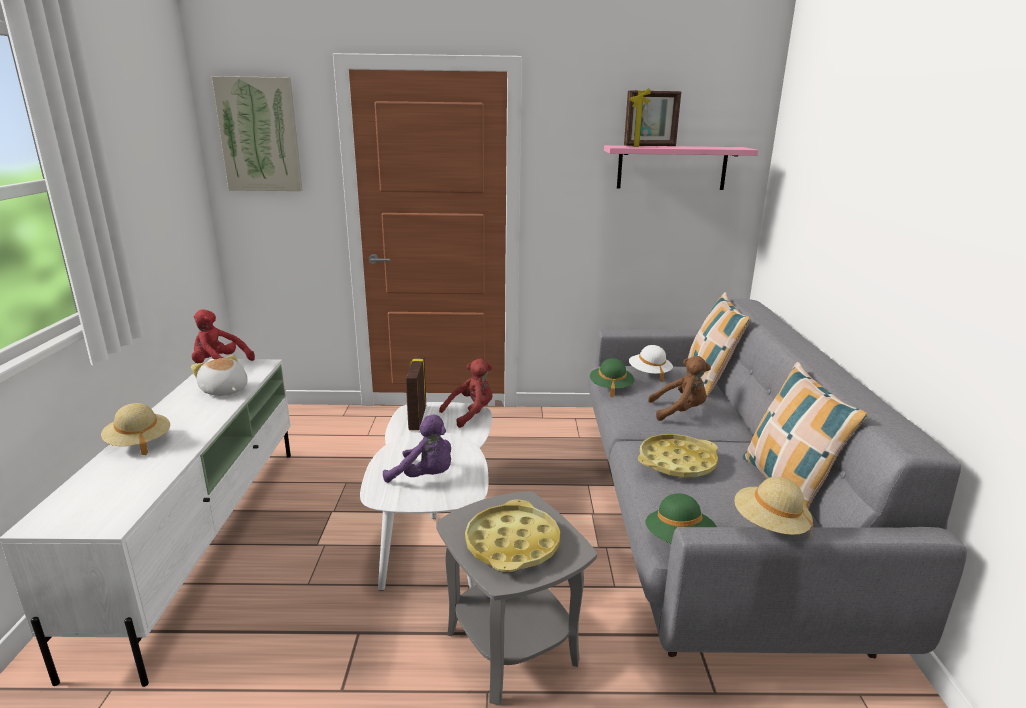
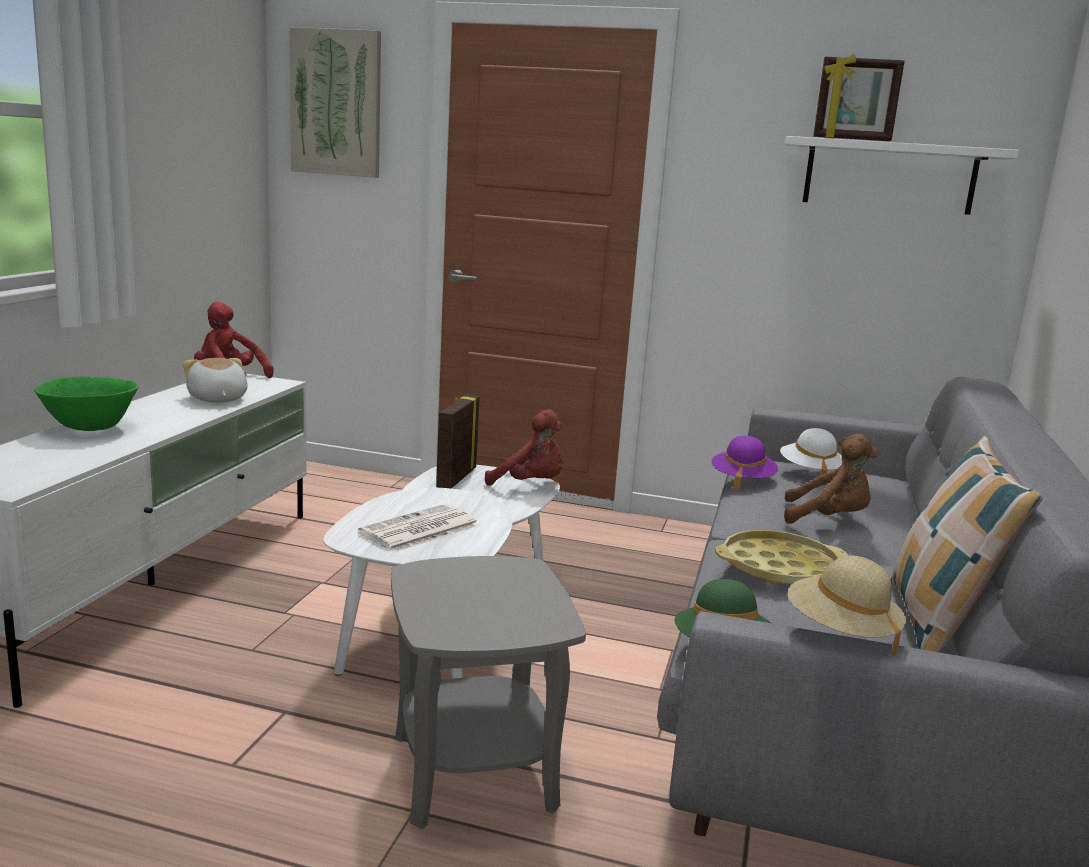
camera: 15 degrees right, 5 degrees down
beige hat [101,403,170,455] -> green bowl [34,376,138,431]
purple plush toy [383,415,451,483] -> newspaper [358,504,479,552]
red plush toy [439,359,492,428] -> red plush toy turned 45 degrees clockwise [485,409,562,486]
yellow tray [465,500,560,572] -> none
green hat [590,358,634,397] -> purple hat [712,436,778,491]
pink shelf [604,145,758,190] -> white shelf [785,136,1019,215]
pillow [688,292,751,397] -> none

